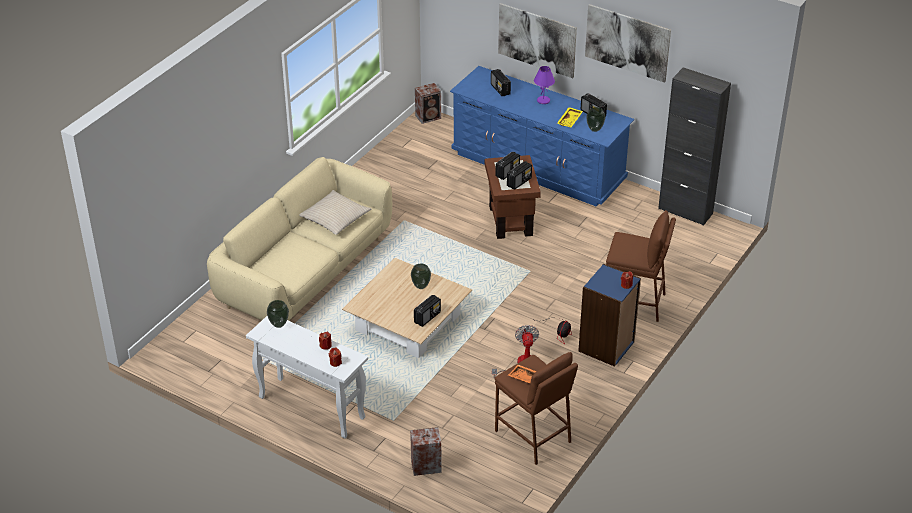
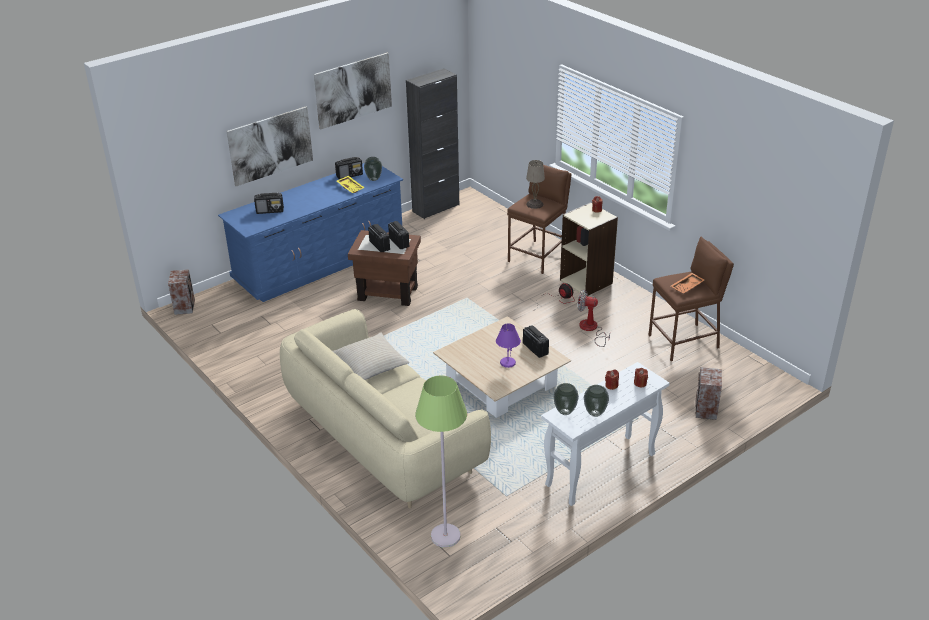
camera: 70 degrees left, 5 degrees down
vase [411,264,431,289] -> vase moved to [584,385,609,417]
purple table lamp [534,66,555,104] -> purple table lamp moved to [496,323,521,368]
blue bookcase [578,264,641,367] -> beige bookcase [560,202,618,296]
none -> green floor lamp [415,375,467,548]
none -> beige table lamp [526,160,545,209]

